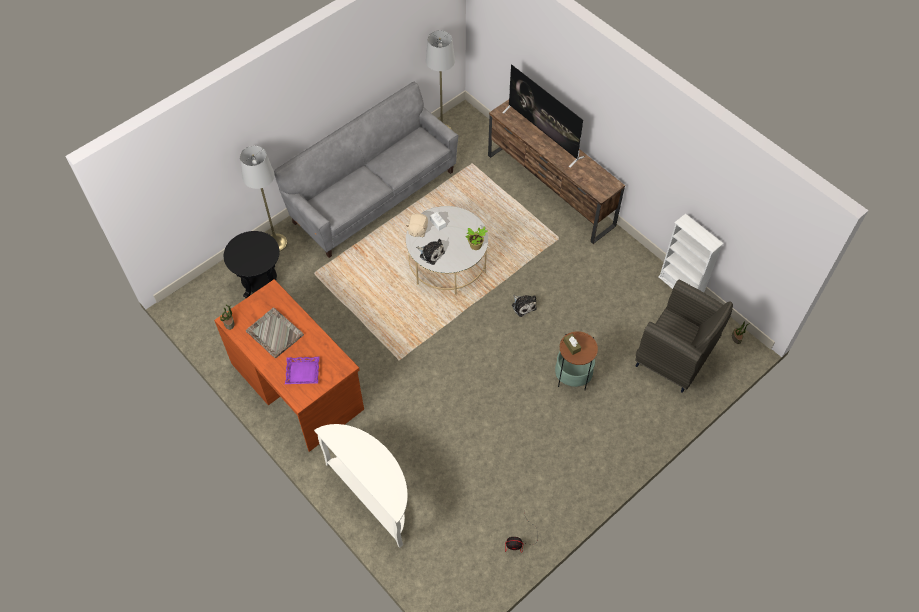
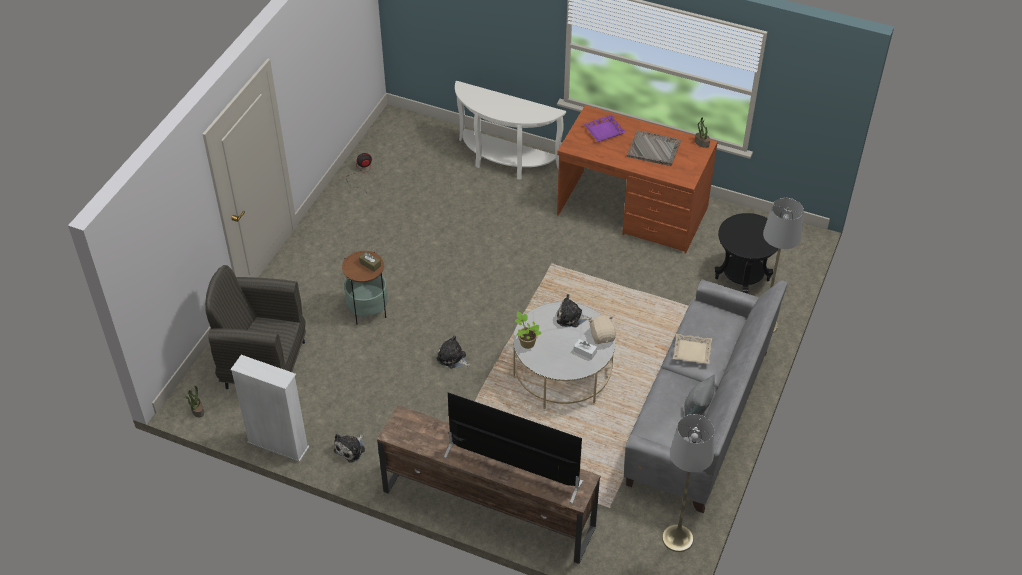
camera: 155 degrees right, 10 degrees down
none -> plush toy [334,434,365,463]
none -> beige tray [673,334,712,364]
none -> grey pillow [684,375,715,416]

